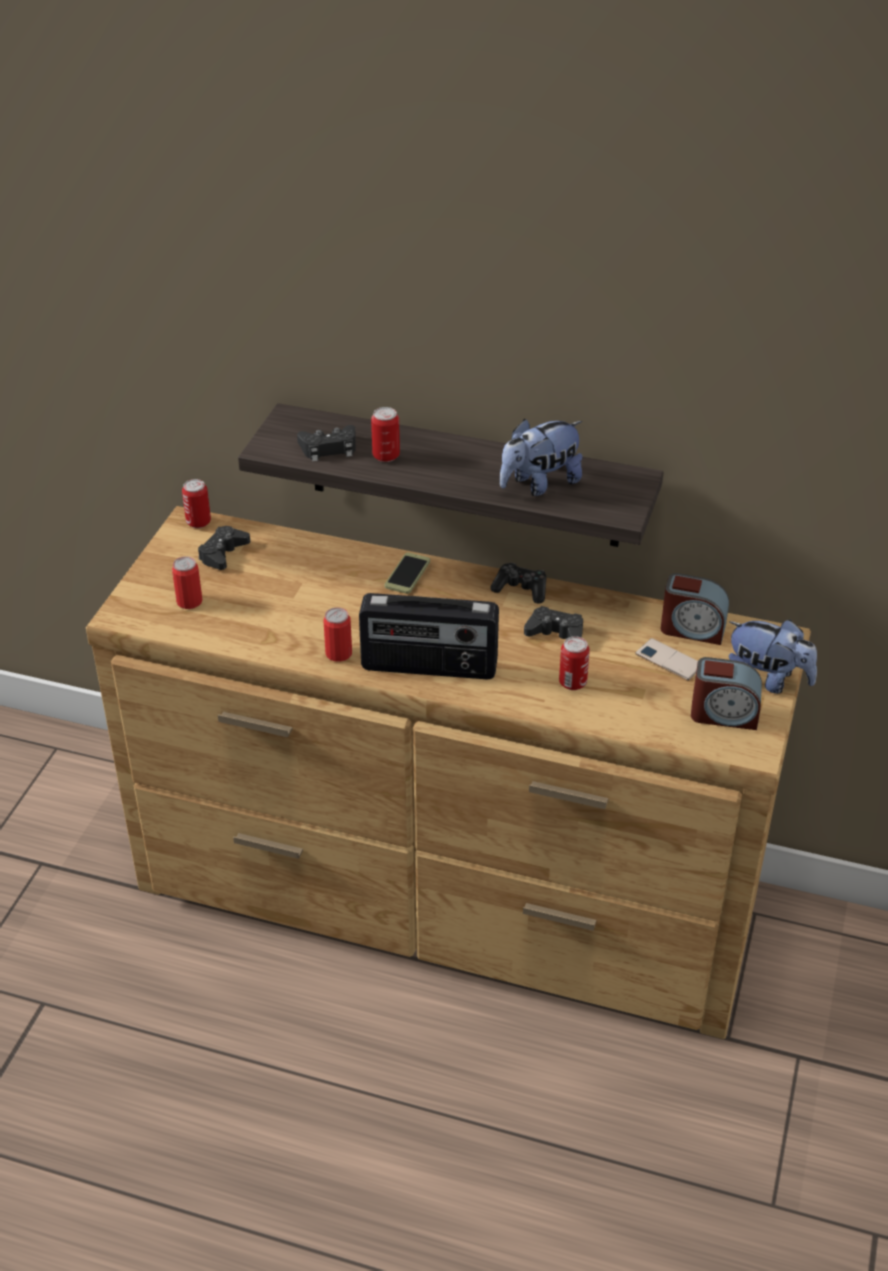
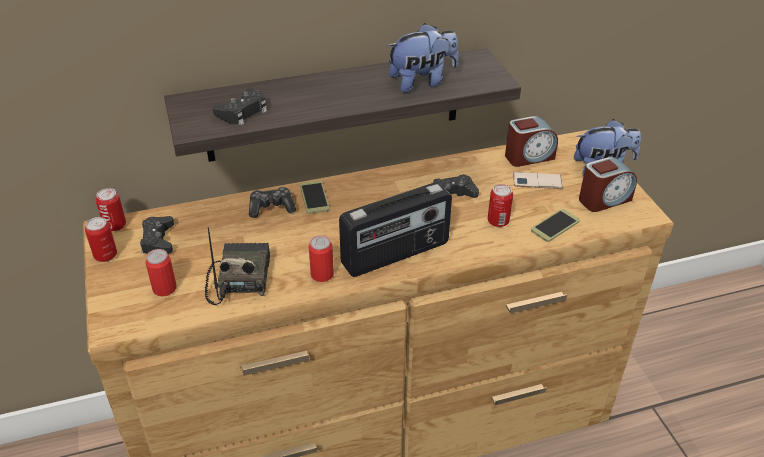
camera: 35 degrees left, 0 degrees up
can [371,407,400,462] -> can moved to [85,217,117,262]
game controller [491,563,547,604] -> game controller moved to [249,187,296,218]
plush toy [500,419,583,496] -> plush toy turned 135 degrees counterclockwise [387,23,459,93]
none -> radio [205,227,270,305]
none -> phone [531,209,580,242]

